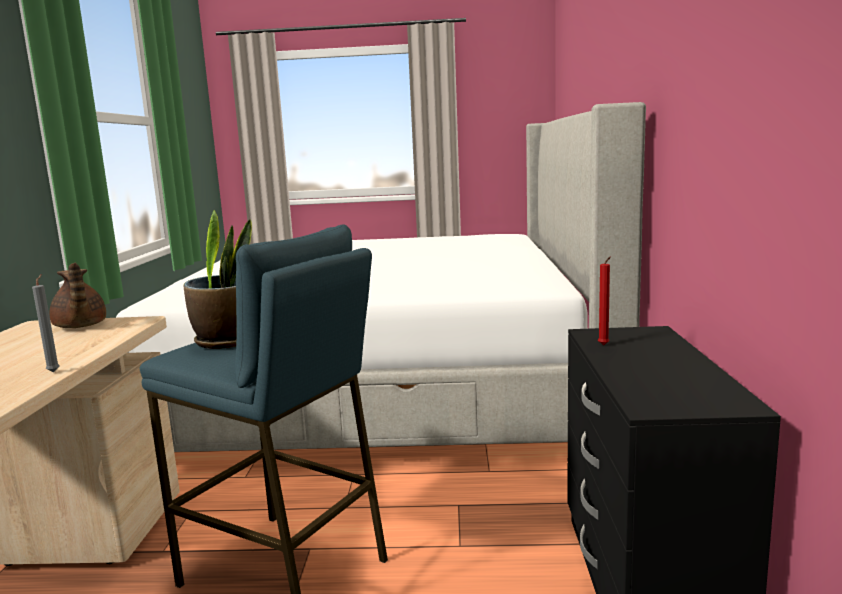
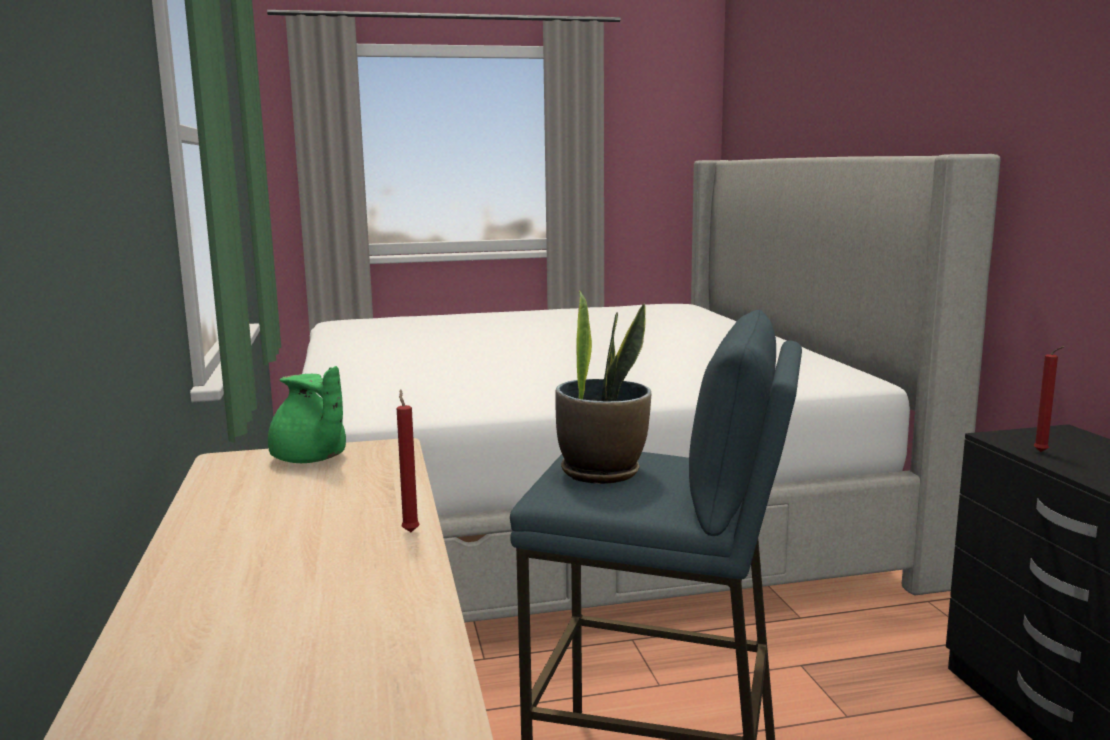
camera: 15 degrees left, 0 degrees up
grey candle [32,274,59,372] -> red candle [396,389,419,532]
brown teapot [49,263,106,328] -> green teapot [268,366,346,463]

